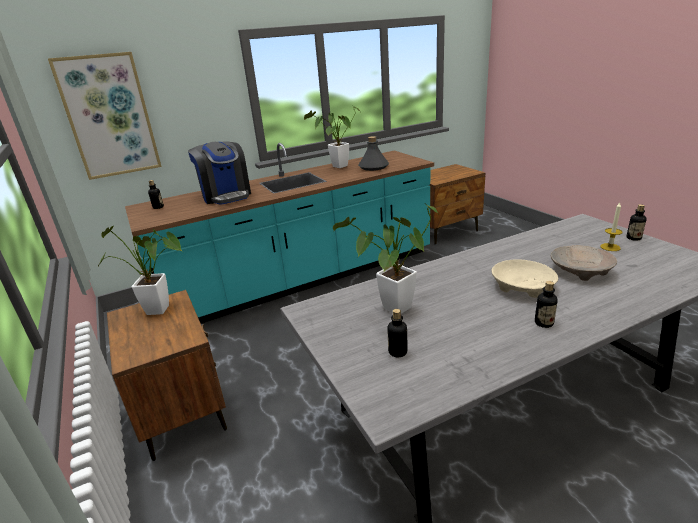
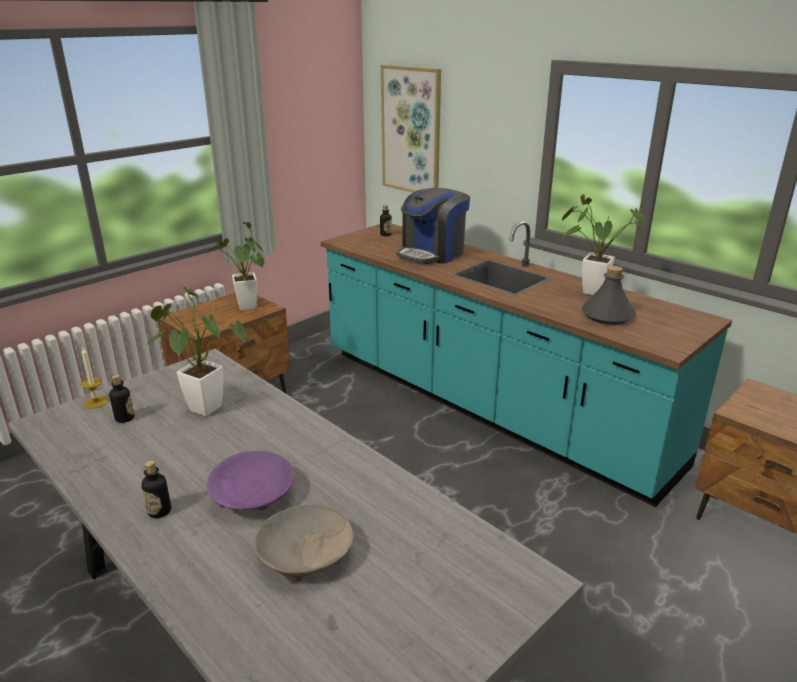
camera: 70 degrees right, 0 degrees up
beige bowl [491,259,558,298] -> purple bowl [207,451,294,510]
candle [600,202,623,251] -> candle moved to [81,348,109,409]
bottle [626,204,647,241] -> none

